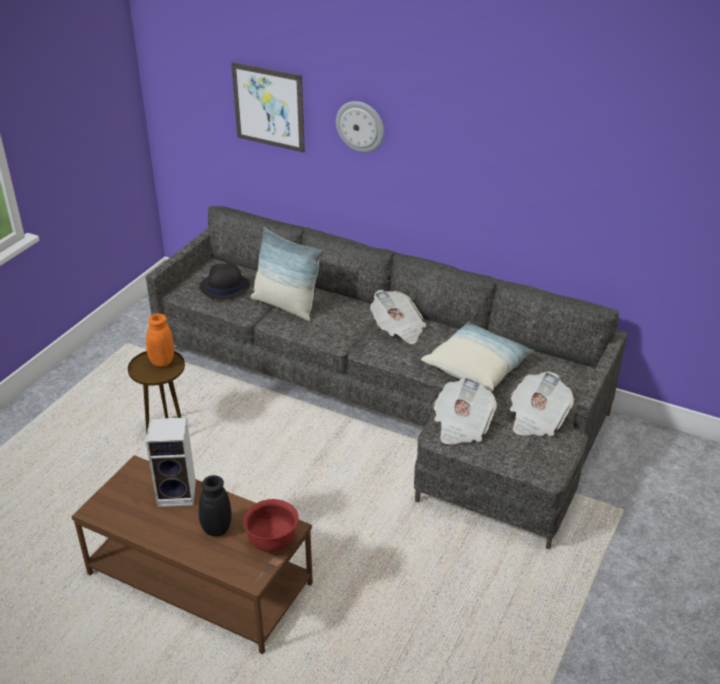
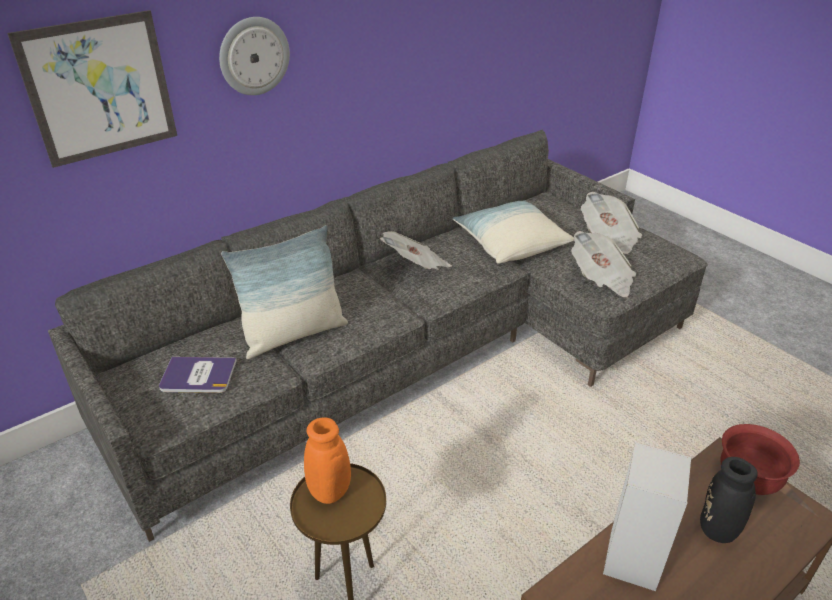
camera: 65 degrees left, 0 degrees up
black hat [199,263,250,300] -> book [159,357,237,393]

